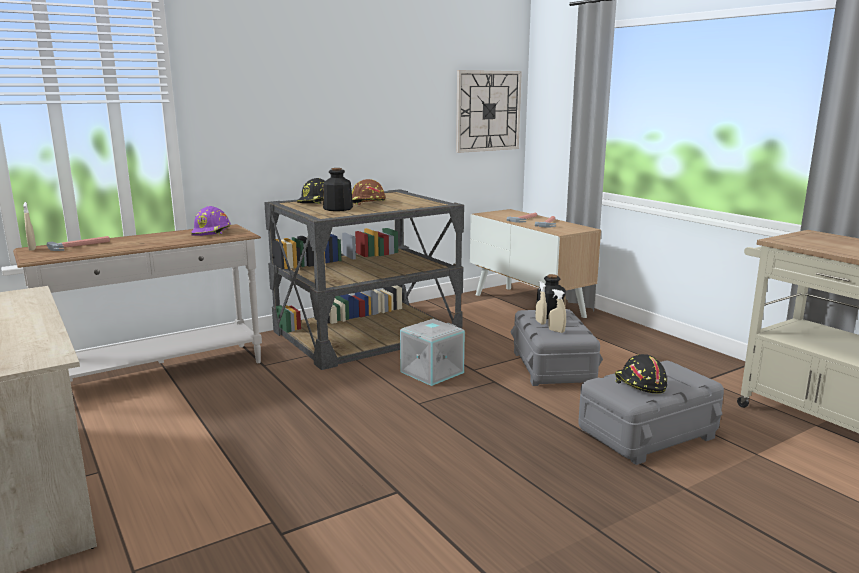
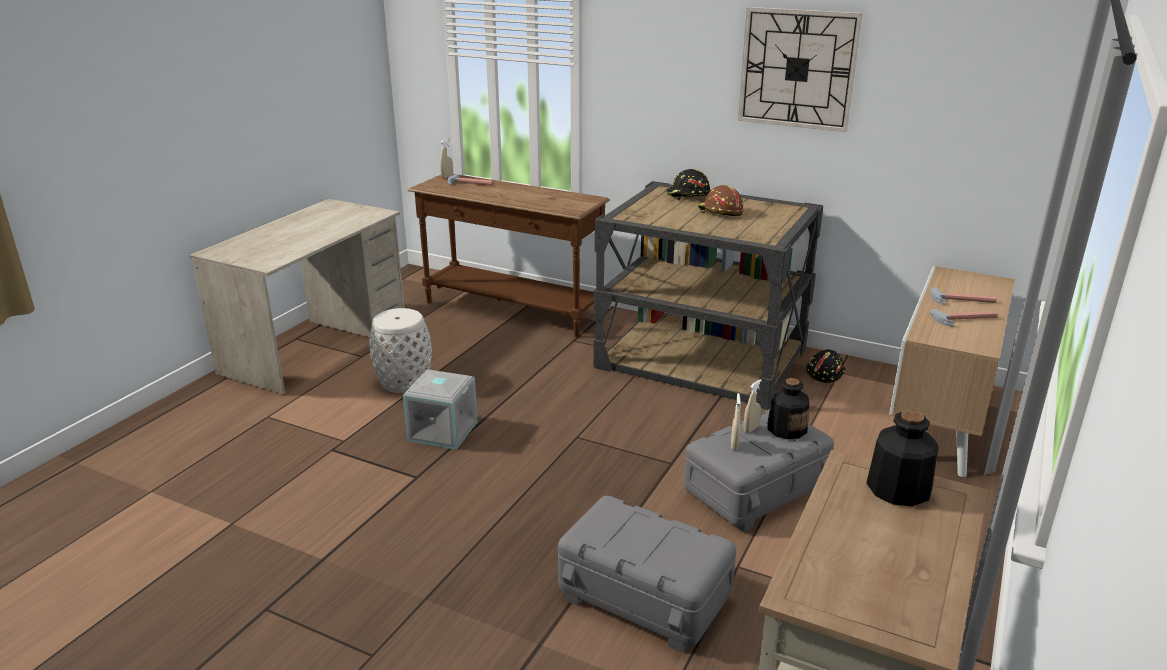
camera: 60 degrees right, 10 degrees up
white console table [13,224,262,382] -> brown console table [407,174,610,337]
purple hard hat [191,206,230,236] -> none
bottle [323,168,353,211] -> bottle moved to [866,410,938,506]
grey storage box [400,319,465,386] -> grey storage box moved to [403,369,477,450]
wall clock [456,70,522,153] -> wall clock moved to [738,7,863,132]
black hard hat [615,354,667,393] -> black hard hat moved to [806,349,846,383]
none -> white stool [369,308,432,393]

